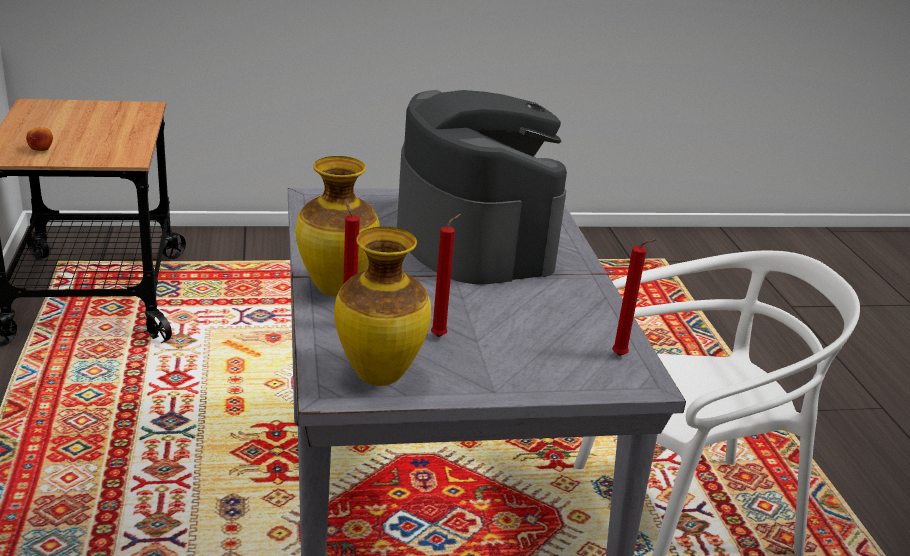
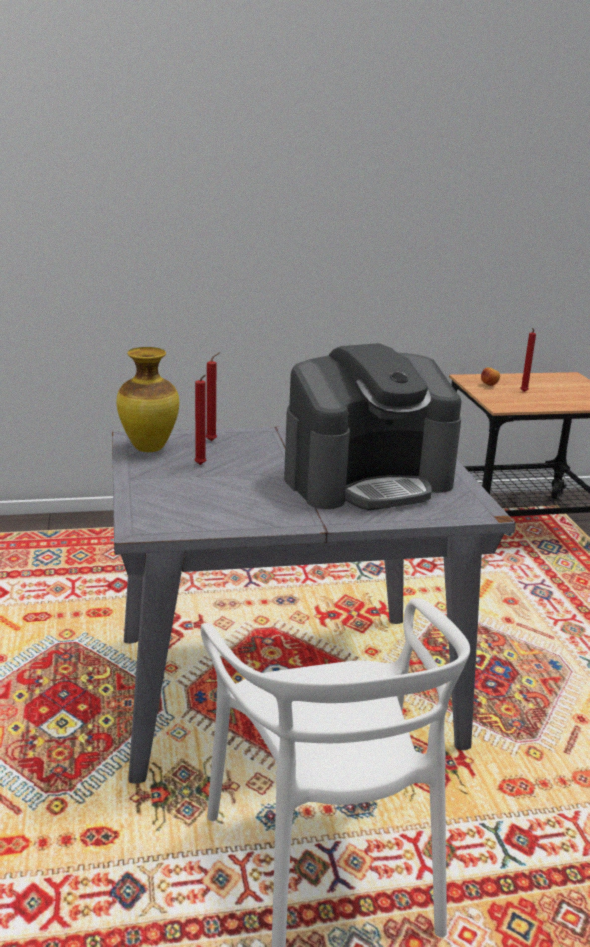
camera: 90 degrees right, 5 degrees down
vase [295,156,380,297] -> none
red candle [612,239,656,356] -> red candle moved to [520,328,536,392]

